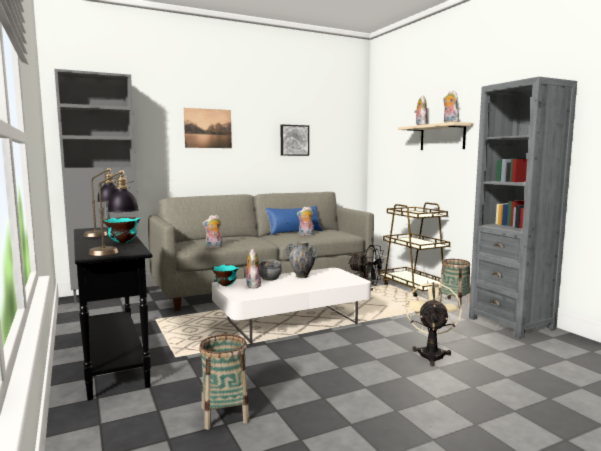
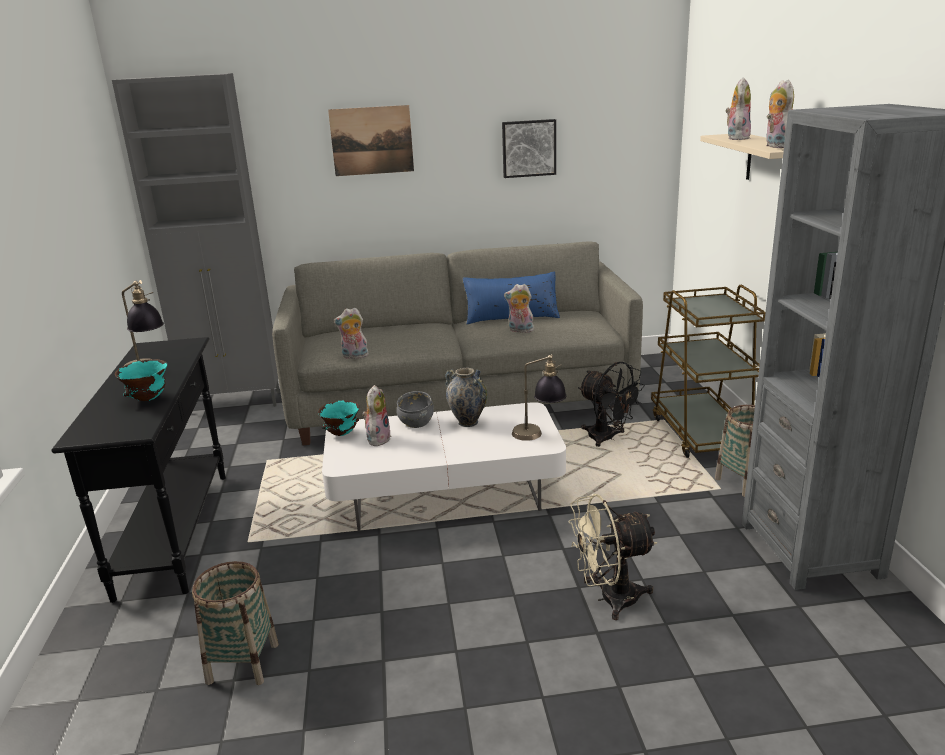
camera: 20 degrees right, 15 degrees up
table lamp [89,170,139,256] -> table lamp moved to [512,354,566,441]
beige fan [406,280,462,366] -> beige fan turned 135 degrees counterclockwise [568,494,657,620]

